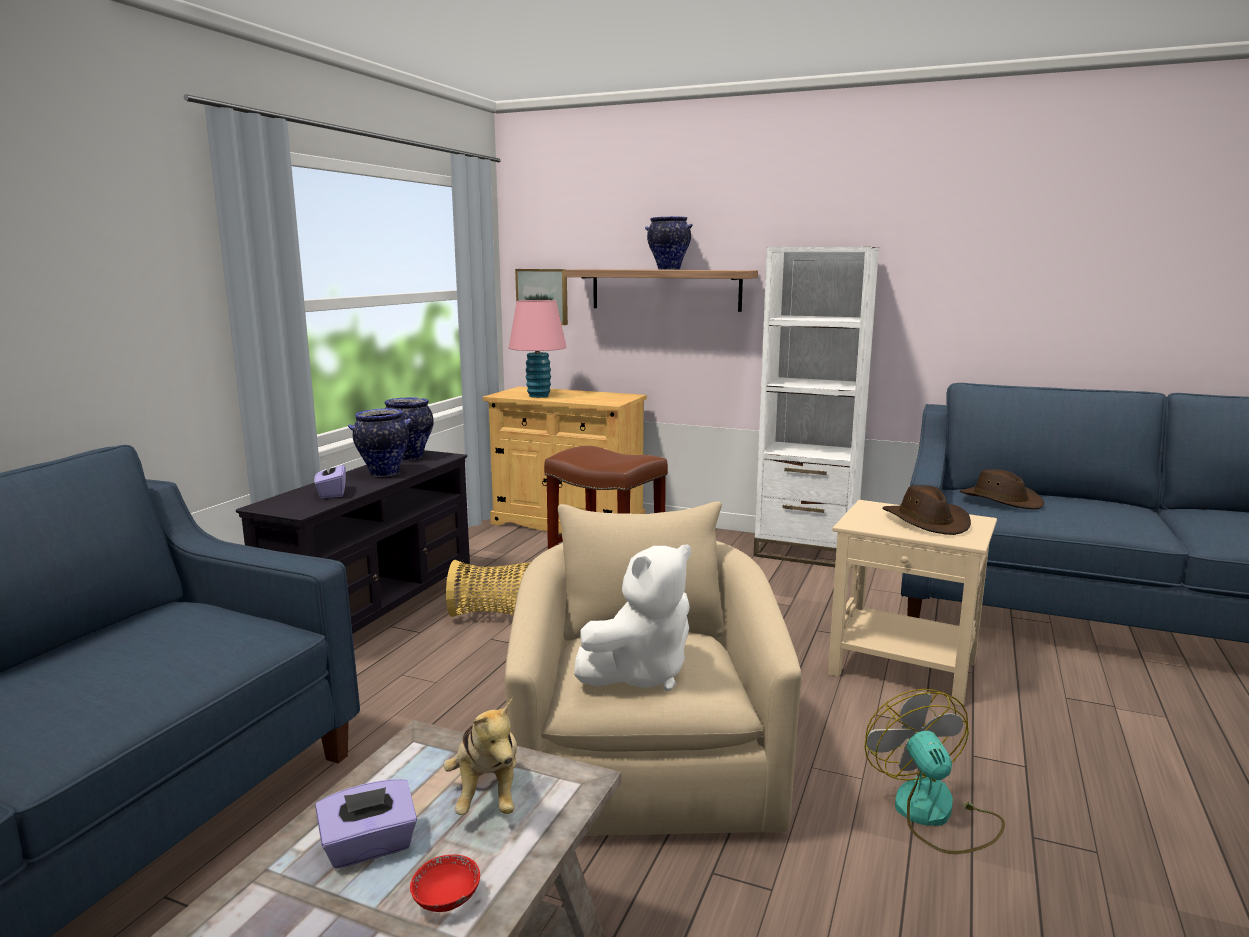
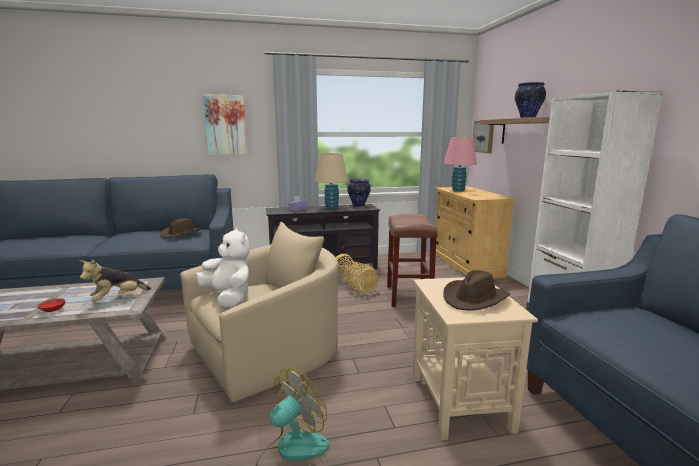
camera: 55 degrees right, 0 degrees up
purple tissue box [315,779,417,869] -> none
vase [348,408,411,477] -> beige table lamp [315,153,348,210]
white plush toy [574,544,691,691] -> white plush toy turned 150 degrees counterclockwise [196,227,250,307]
brown hat [960,469,1045,509] -> brown hat moved to [160,218,202,238]
none -> picture [203,94,247,155]

